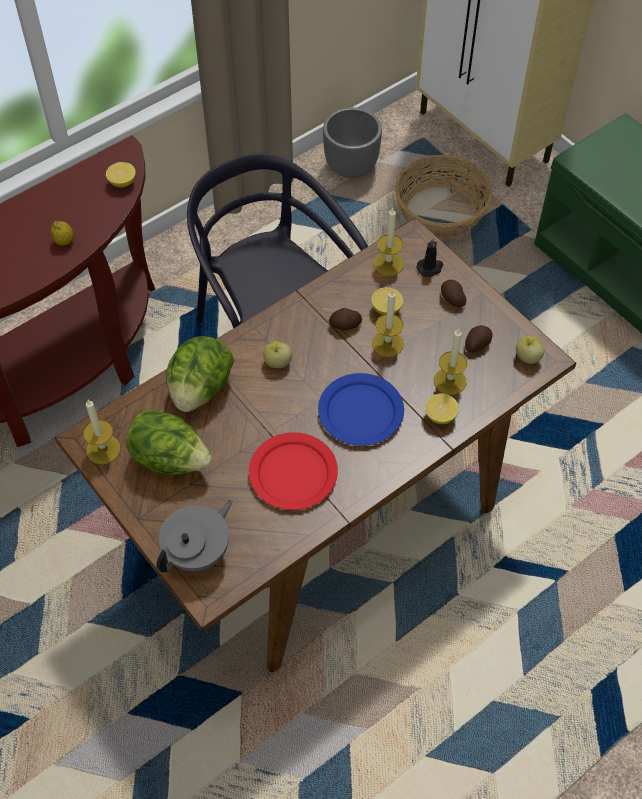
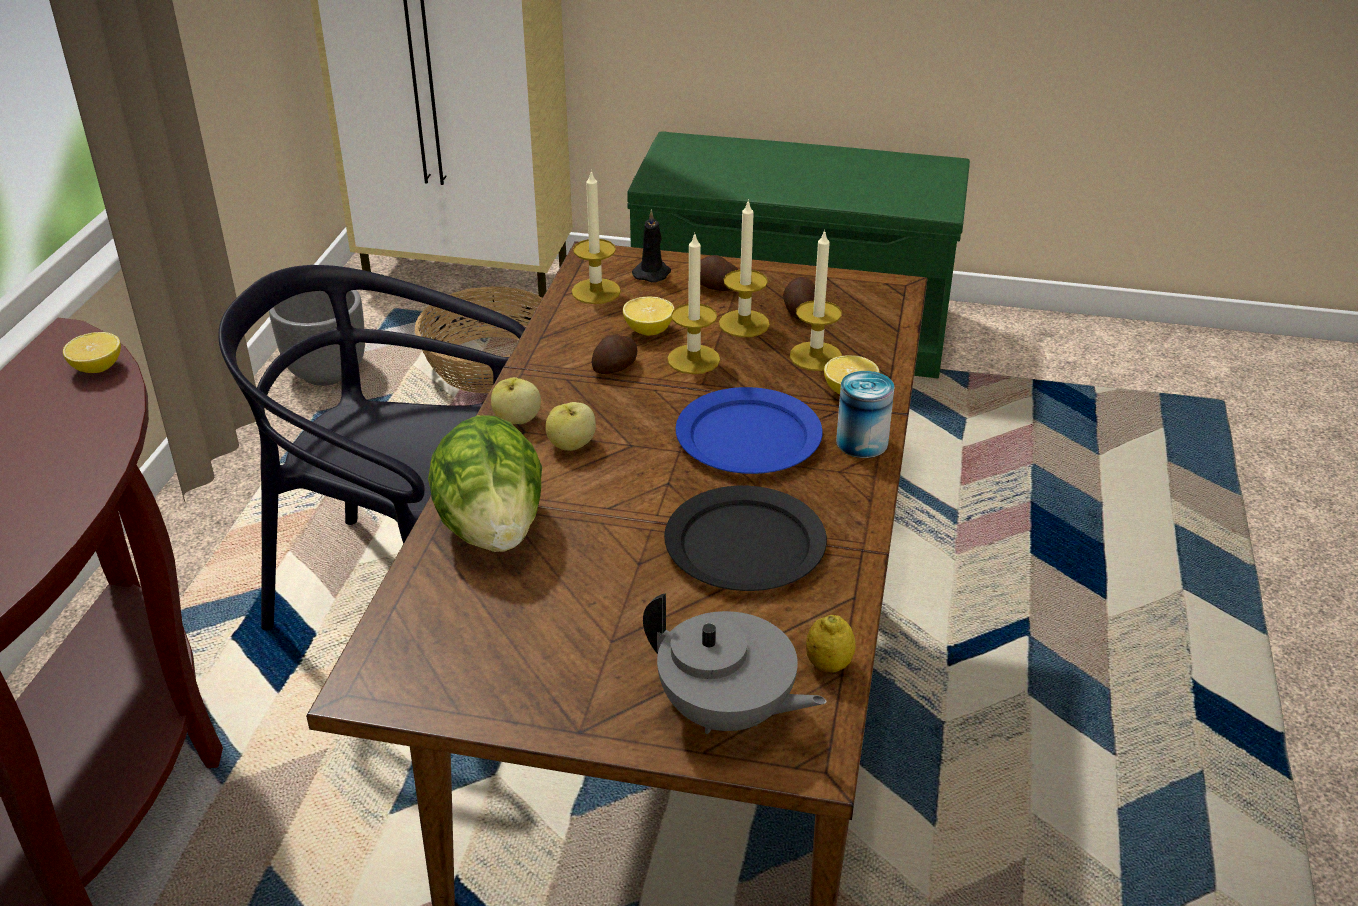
camera: 40 degrees left, 20 degrees down
lemon [50,221,74,246] -> lemon moved to [806,615,856,673]
candle [83,400,121,464] -> candle moved to [719,199,770,337]
lettuce [126,409,212,475] -> none
grey teapot [156,500,233,572] -> grey teapot turned 120 degrees clockwise [643,593,826,734]
red plate [249,432,338,510] -> black plate [664,486,827,591]
apple [516,336,544,364] -> apple moved to [491,377,541,424]
none -> can [836,371,894,458]

